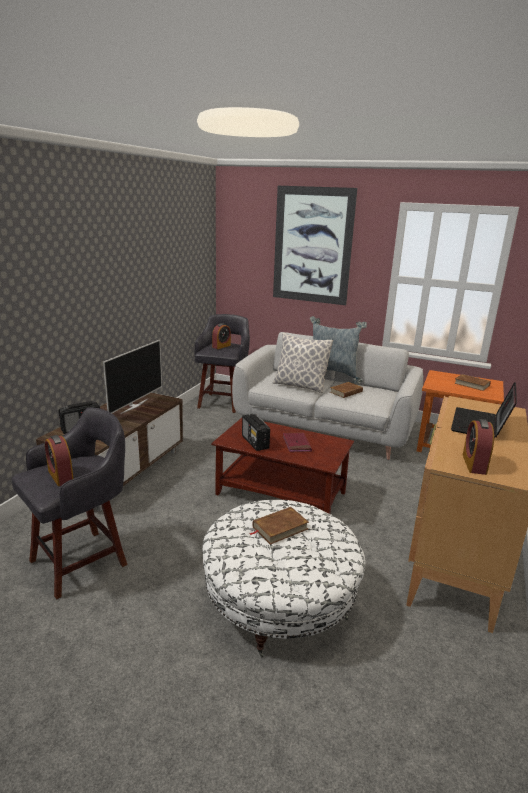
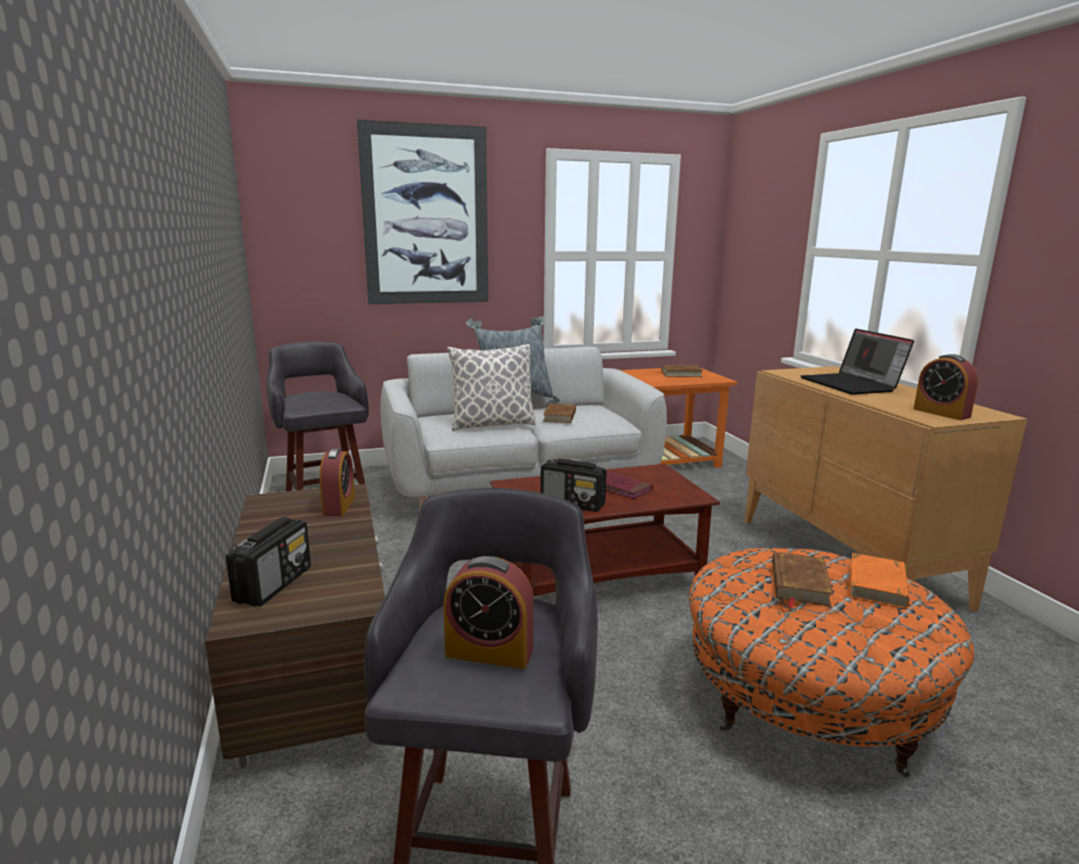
camera: 40 degrees left, 5 degrees down
television [103,340,162,414] -> none
white ottoman [202,500,365,657] -> orange ottoman [689,548,974,778]
alarm clock [212,323,231,349] -> alarm clock moved to [319,449,355,516]
none -> orange book [849,553,909,609]

